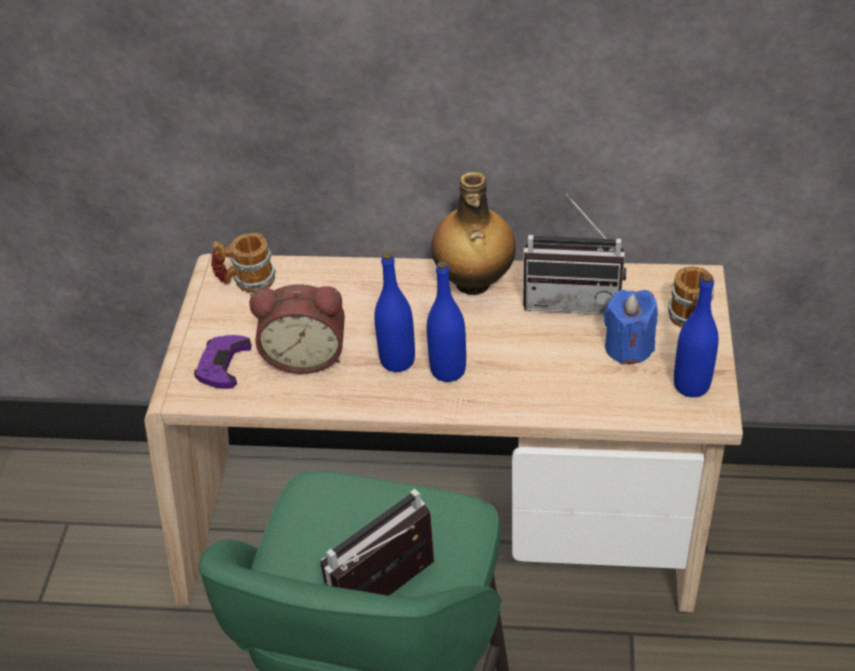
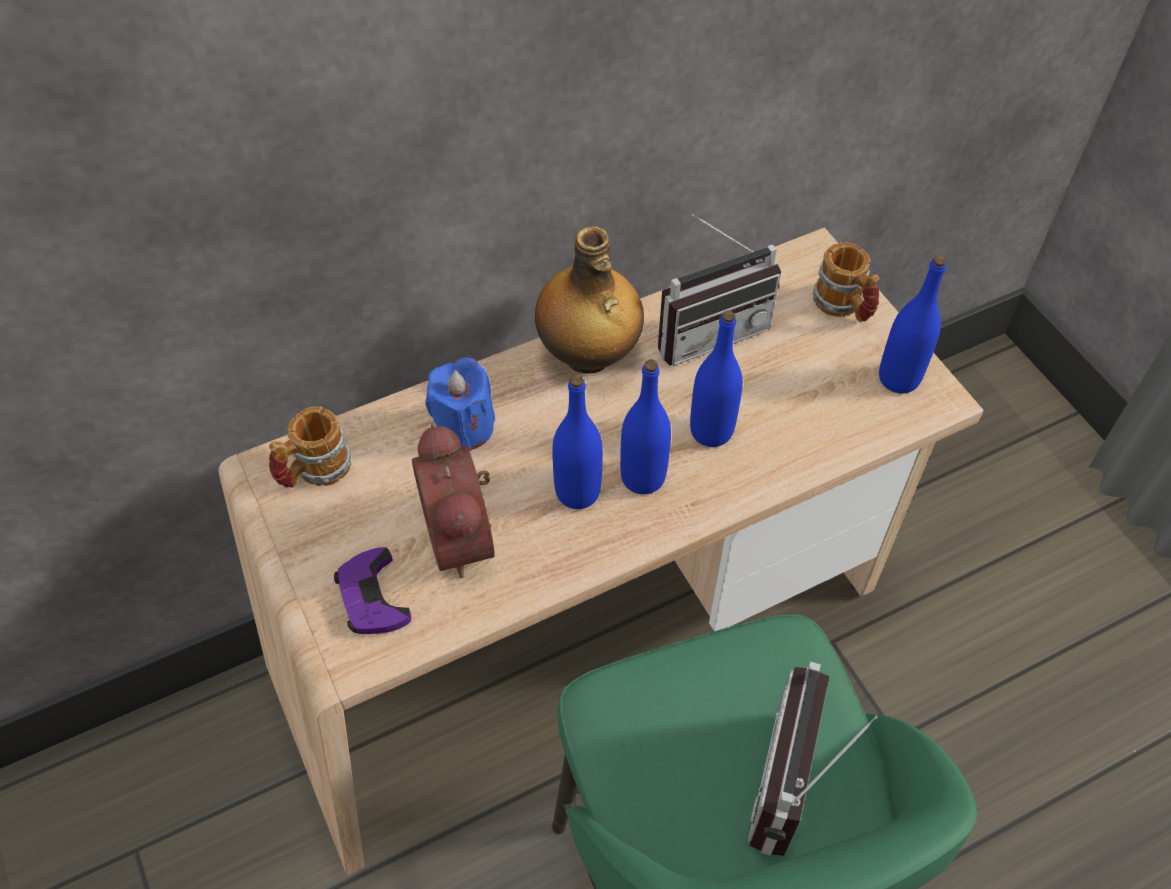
camera: 35 degrees left, 10 degrees up
alarm clock [249,284,345,374] -> alarm clock turned 105 degrees clockwise [412,423,495,578]
blue candle [604,290,658,365] -> blue candle moved to [426,358,495,451]
none -> blue bottle [690,310,743,447]

